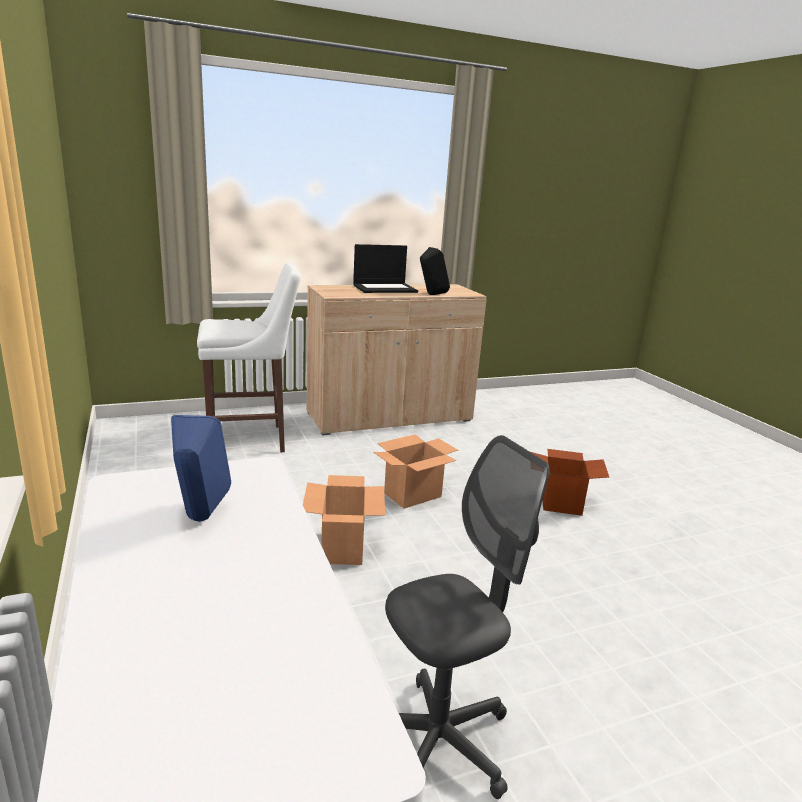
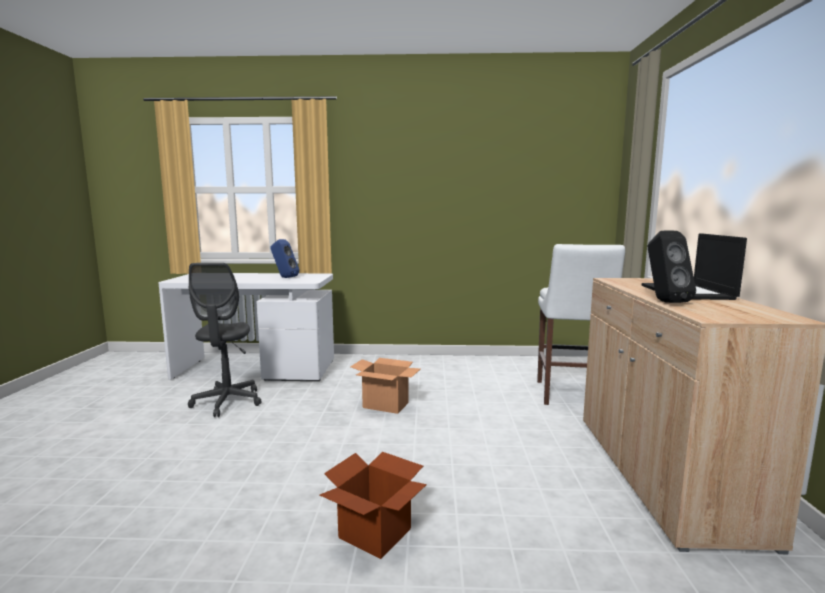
camera: 115 degrees right, 10 degrees down
cardboard box [373,434,458,509] -> none

